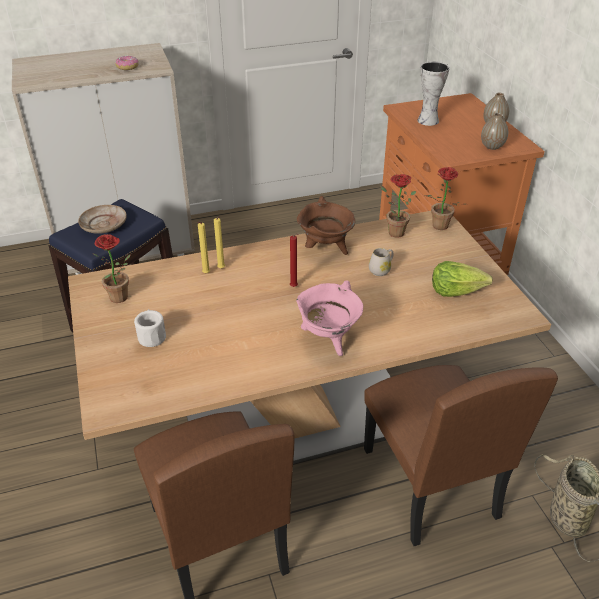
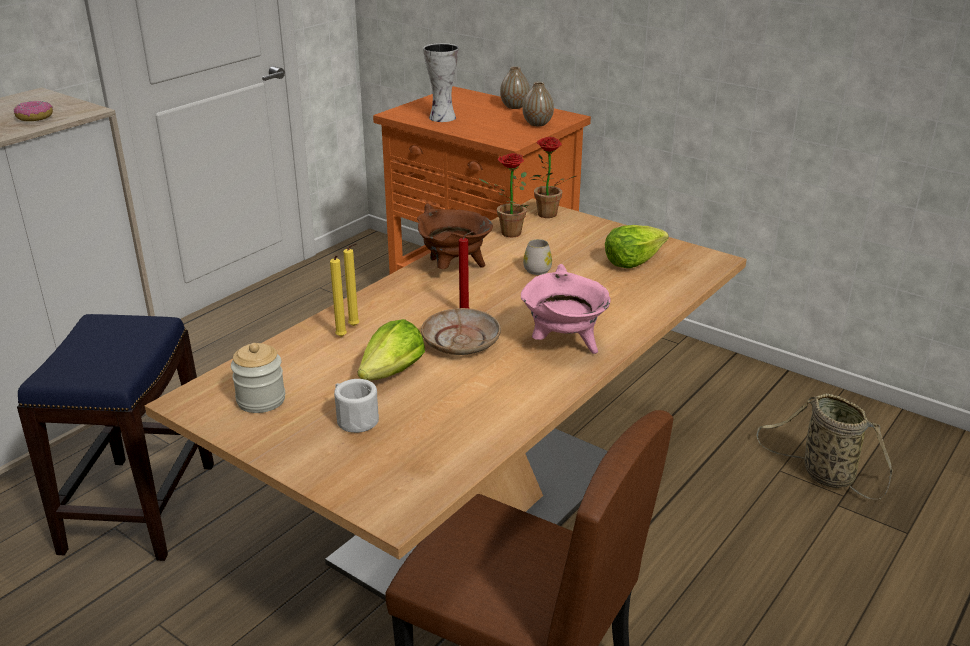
camera: 35 degrees left, 10 degrees down
beige plate [78,205,127,234] -> beige plate moved to [421,308,501,355]
potted plant [93,234,130,303] -> jar [231,343,285,413]
brown chair [364,365,558,546] -> none
none -> lettuce [358,319,425,381]

